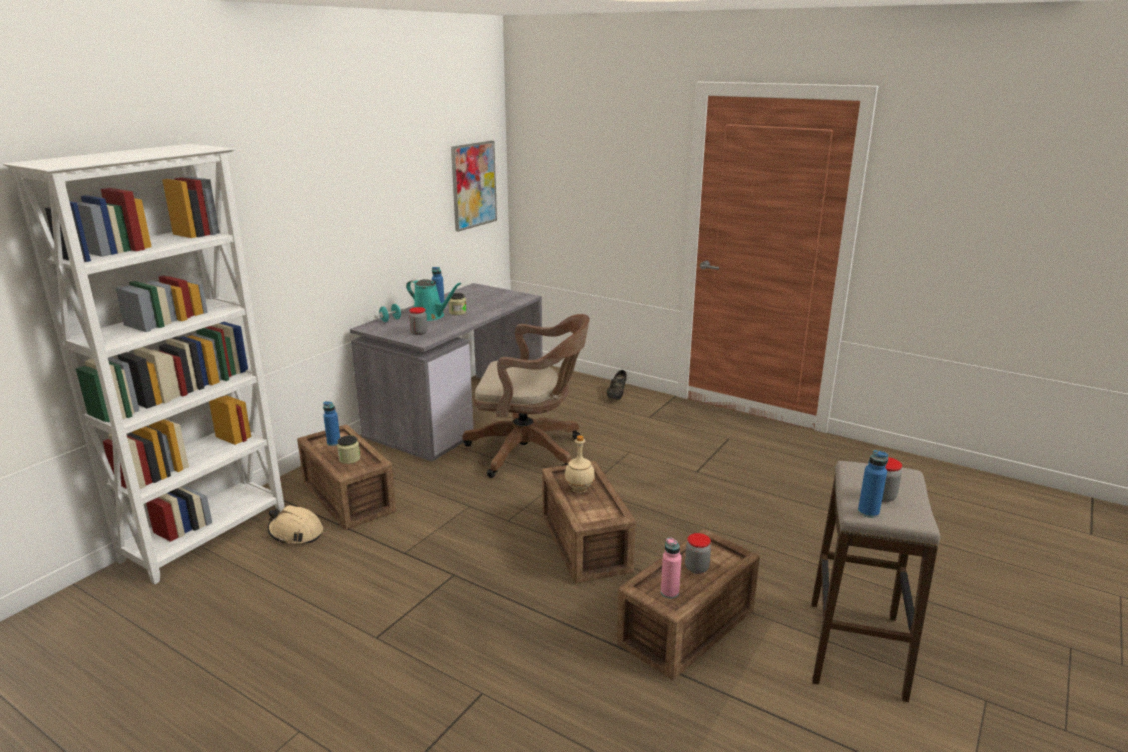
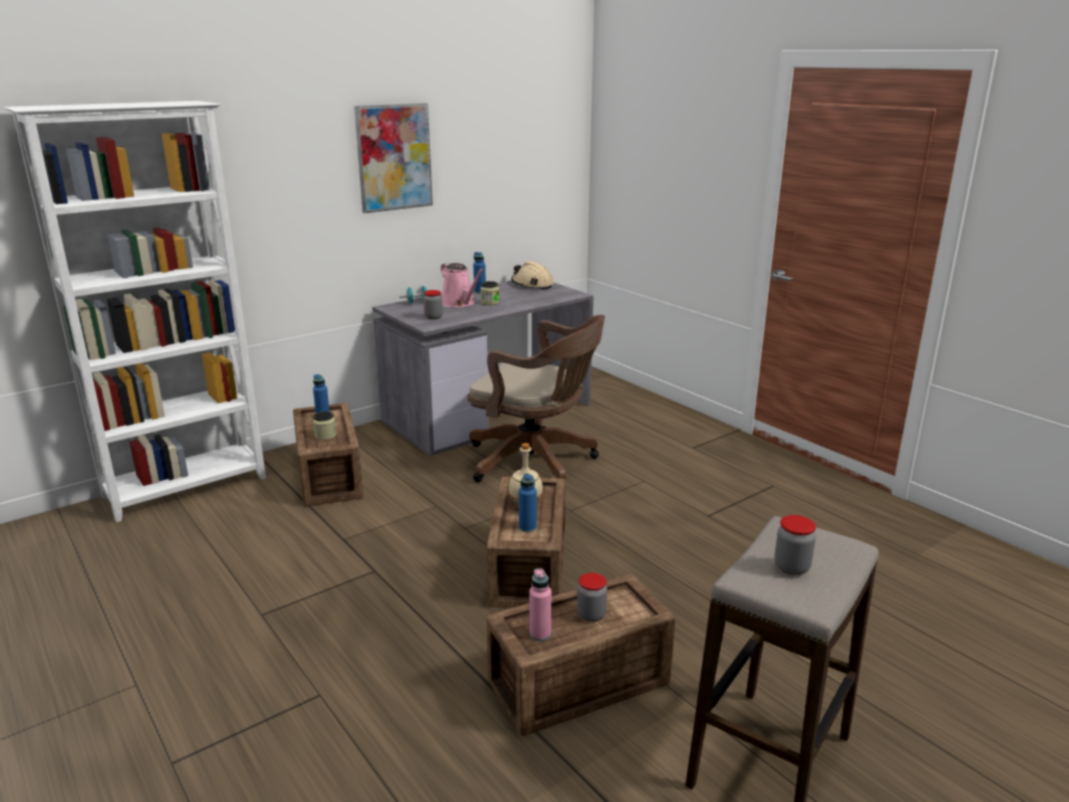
camera: 20 degrees right, 0 degrees up
beige hard hat [268,505,323,544] -> beige hard hat moved to [512,261,554,290]
turquoise watering can [406,279,461,321] -> pink watering can [441,263,484,307]
picture [451,141,497,232] -> picture moved to [354,103,433,213]
black shoe [607,370,627,400] -> none
blue bottle [858,450,888,518] -> blue bottle moved to [519,473,537,532]

